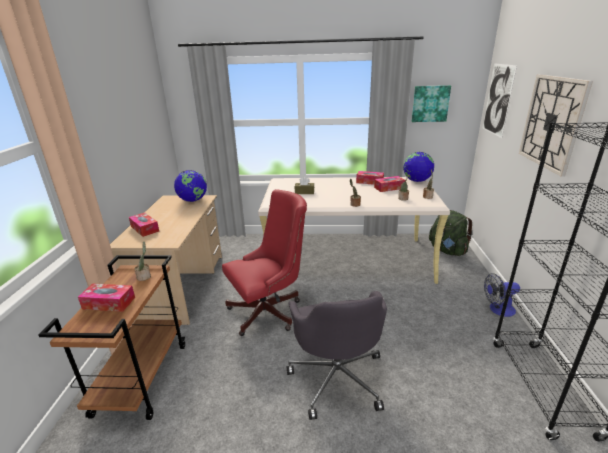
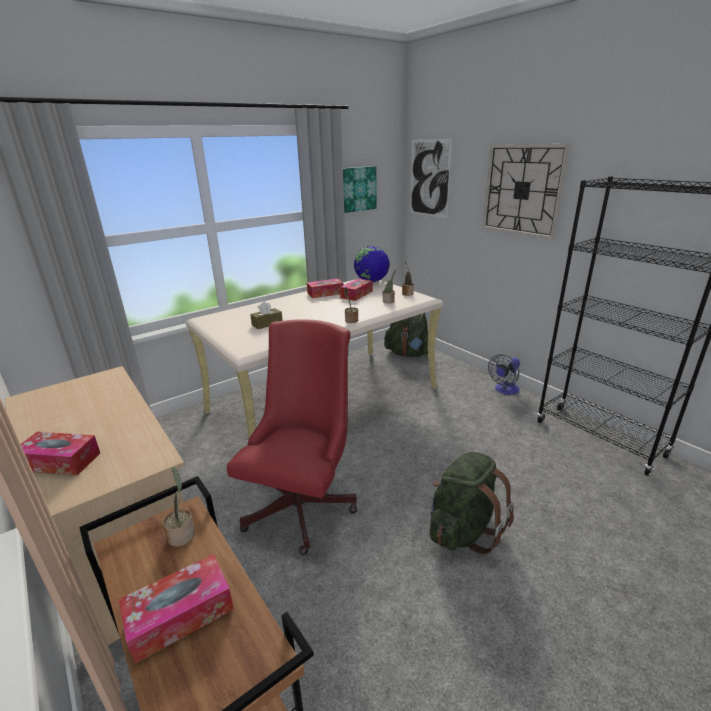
camera: 40 degrees left, 0 degrees up
globe [174,170,207,202] -> none
grey office chair [287,291,387,420] -> green backpack [430,452,514,555]

